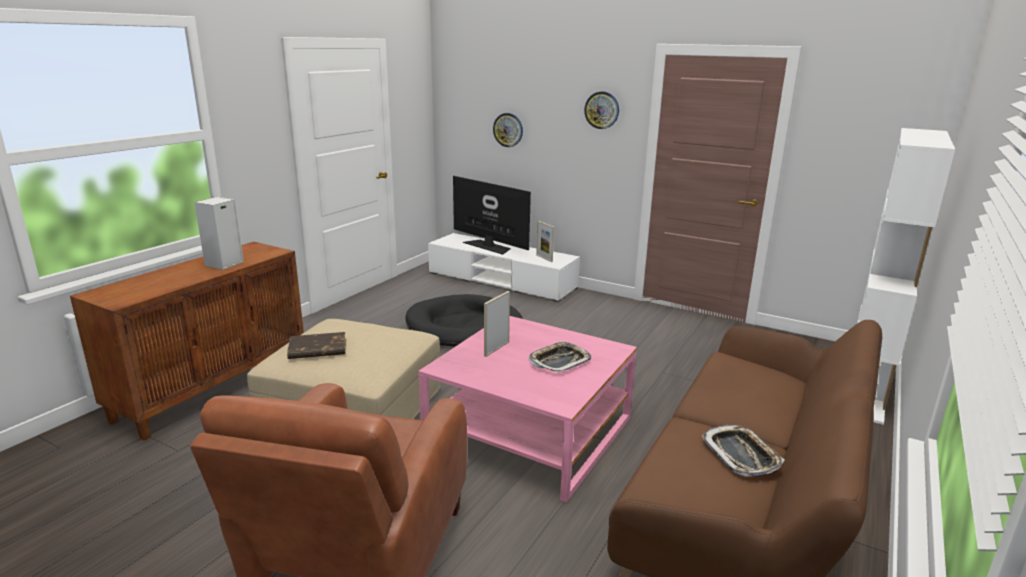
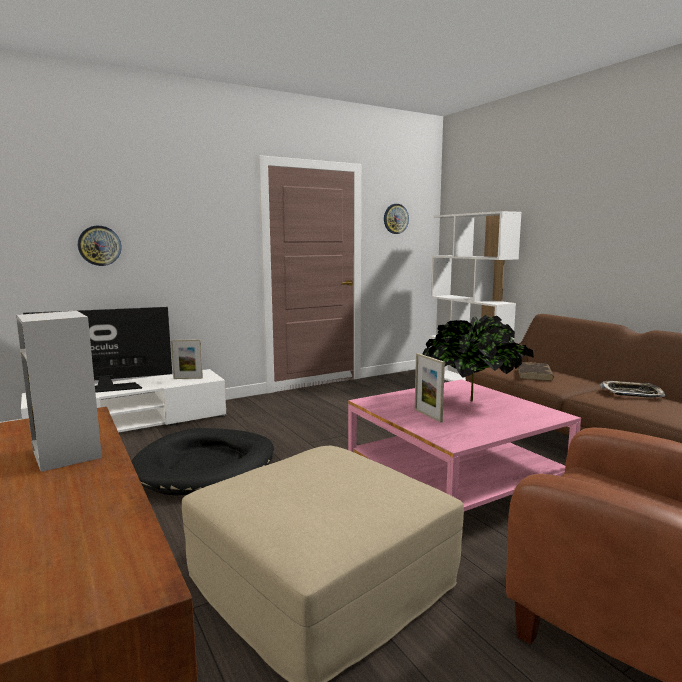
camera: 60 degrees left, 10 degrees down
brown book [287,332,346,359] -> brown book moved to [518,362,554,381]
tray [529,341,591,373] -> potted plant [422,315,534,401]
wall clock [584,91,619,129] -> wall clock moved to [384,204,409,234]

